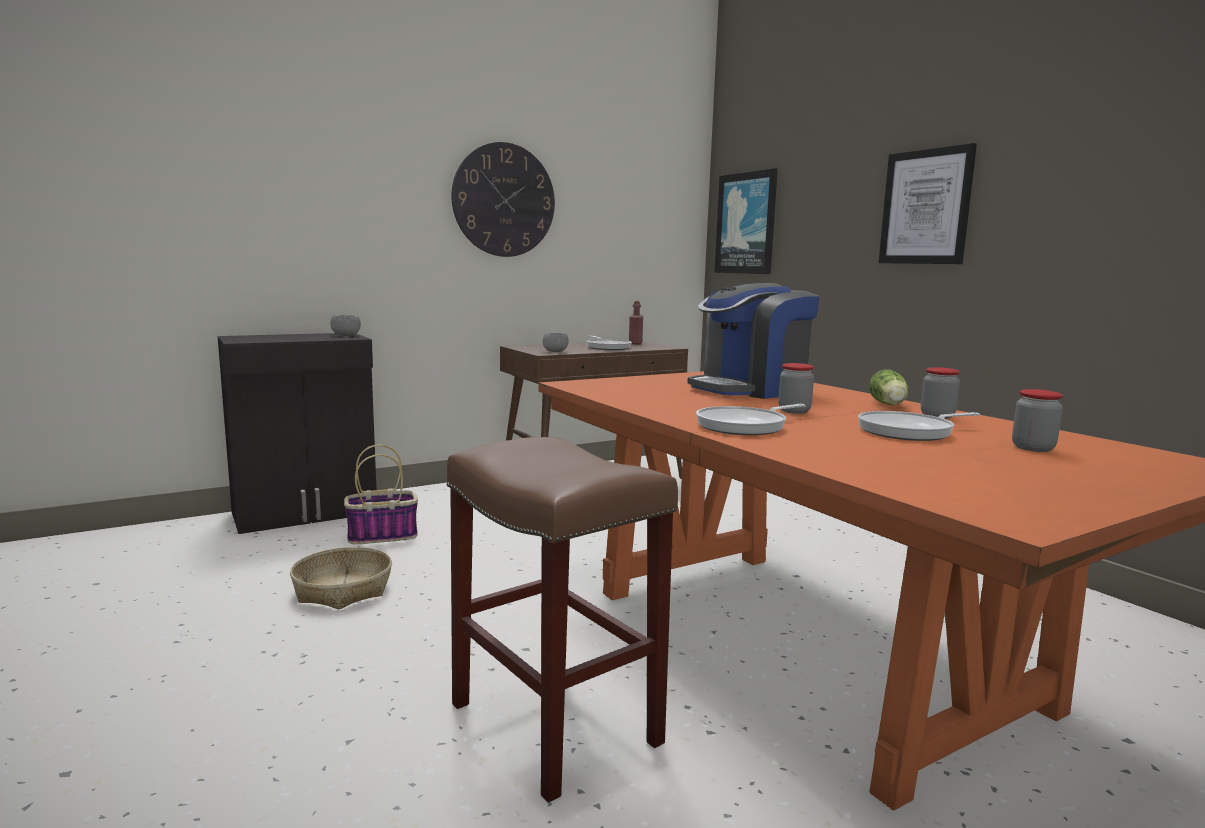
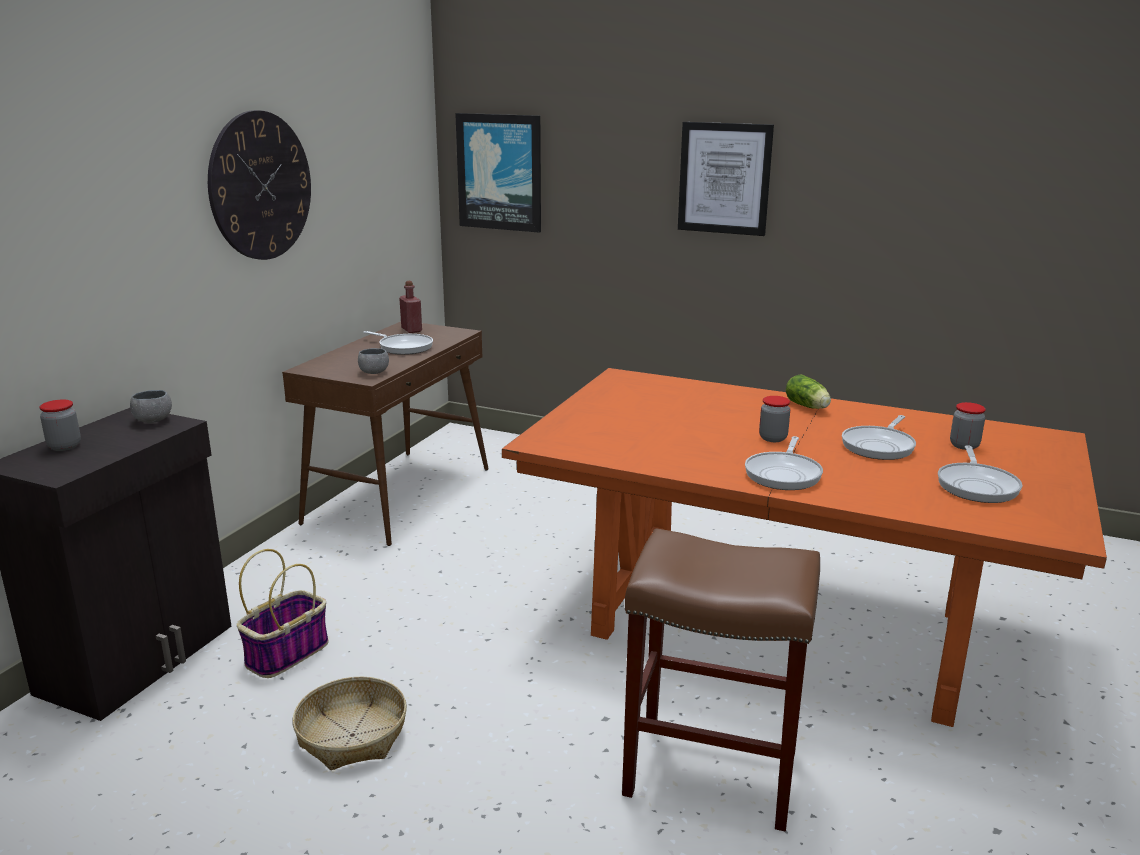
camera: 35 degrees left, 10 degrees up
coffee machine [687,283,820,399] -> none
jar [921,367,960,419] -> jar moved to [39,399,81,451]
none -> frying pan [938,445,1022,503]

